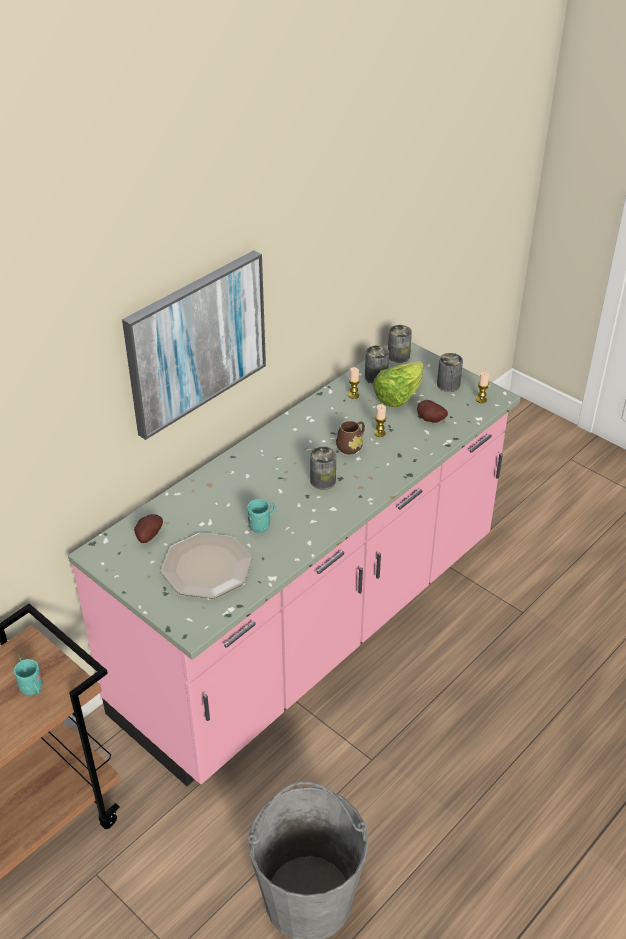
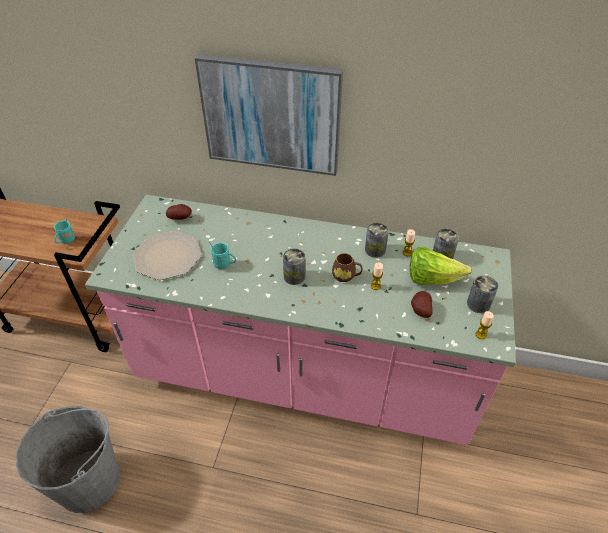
camera: 60 degrees right, 5 degrees up
can [388,325,412,363] -> can moved to [365,223,389,258]

